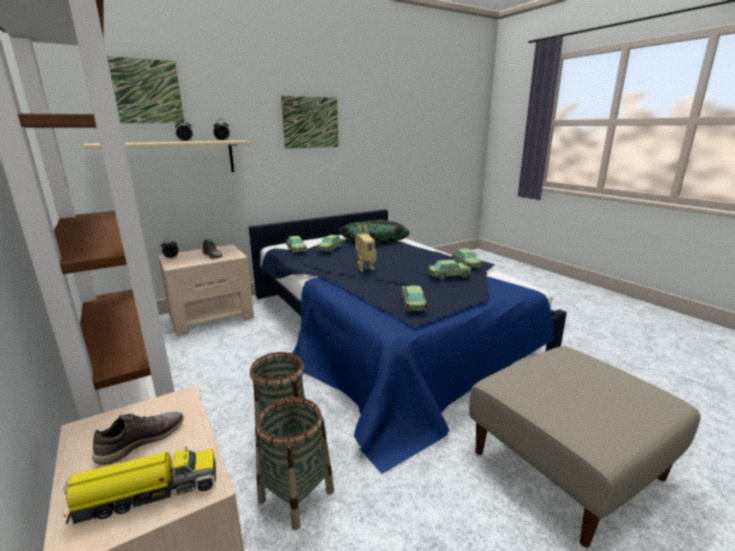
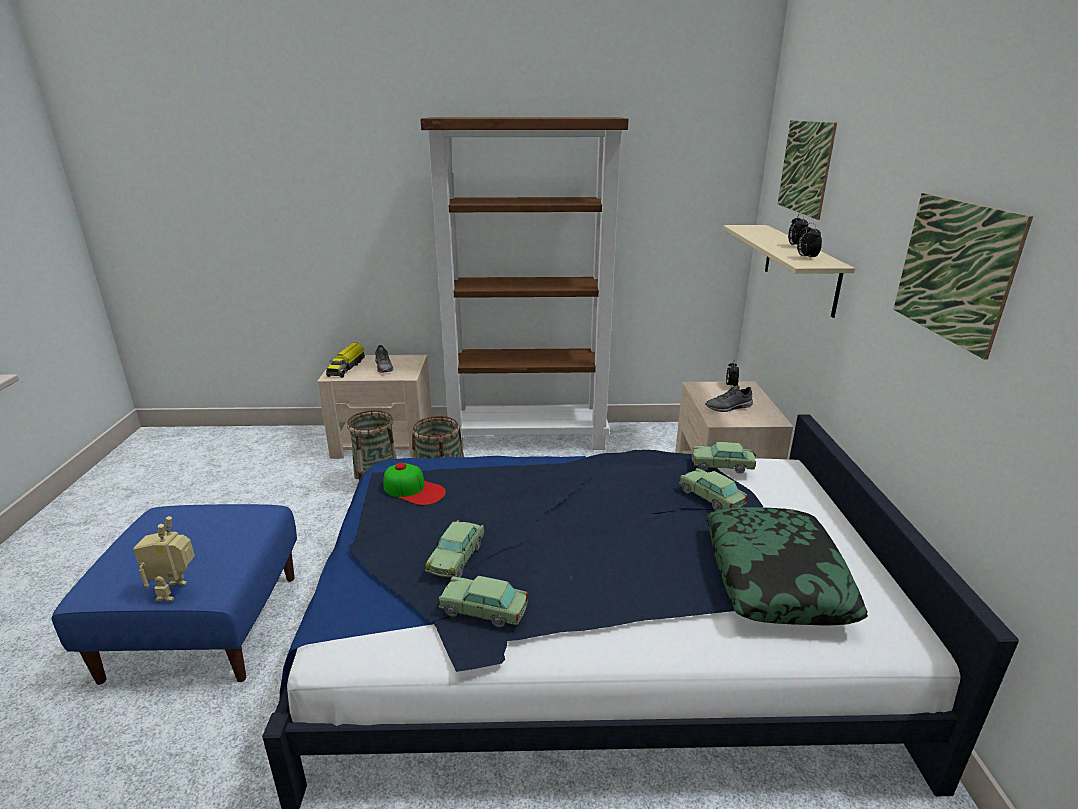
camera: 120 degrees right, 5 degrees up
toy robot [355,224,376,272] -> toy robot moved to [133,516,195,601]
toy car [401,285,427,311] -> cap [383,463,446,505]
beige ottoman [469,346,701,548] -> blue ottoman [51,504,297,685]

